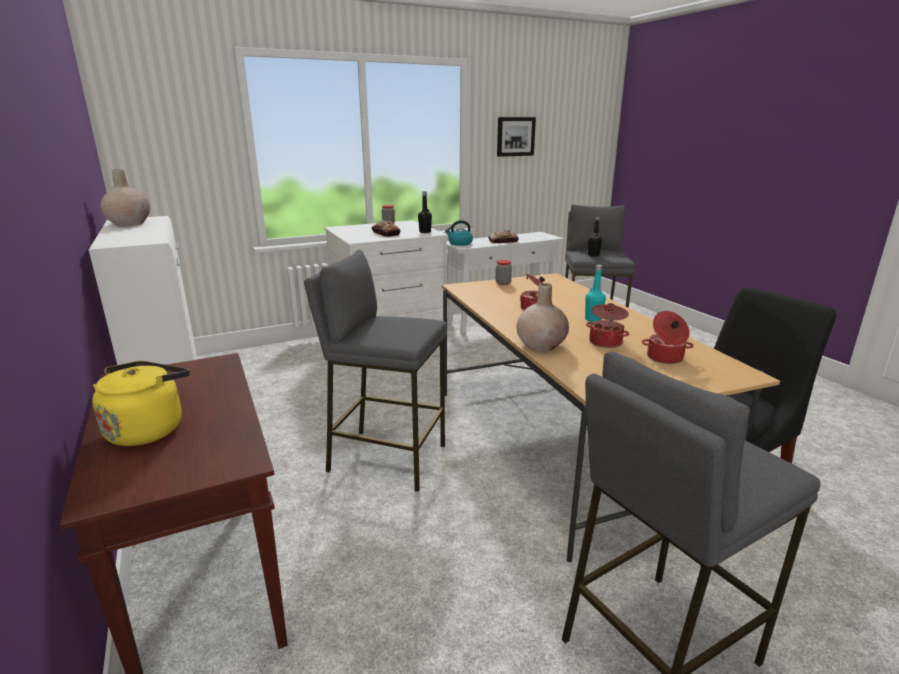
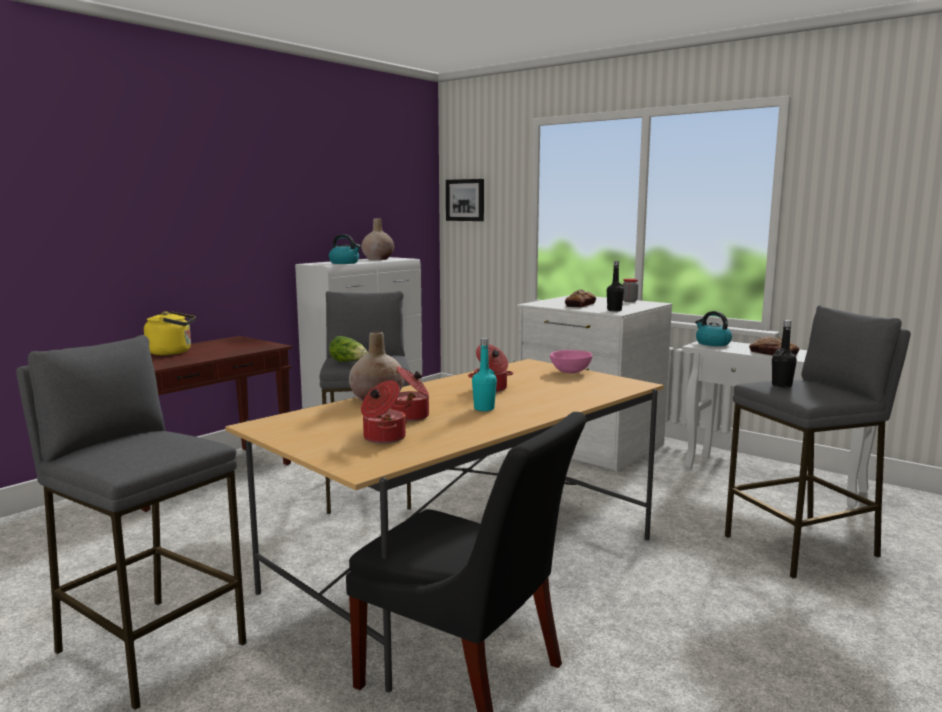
camera: 65 degrees right, 10 degrees down
jar [496,260,512,285] -> pink bowl [550,350,593,373]
picture [497,117,536,157] -> picture moved to [446,179,484,221]
none -> kettle [329,234,361,264]
none -> lettuce [329,336,368,362]

